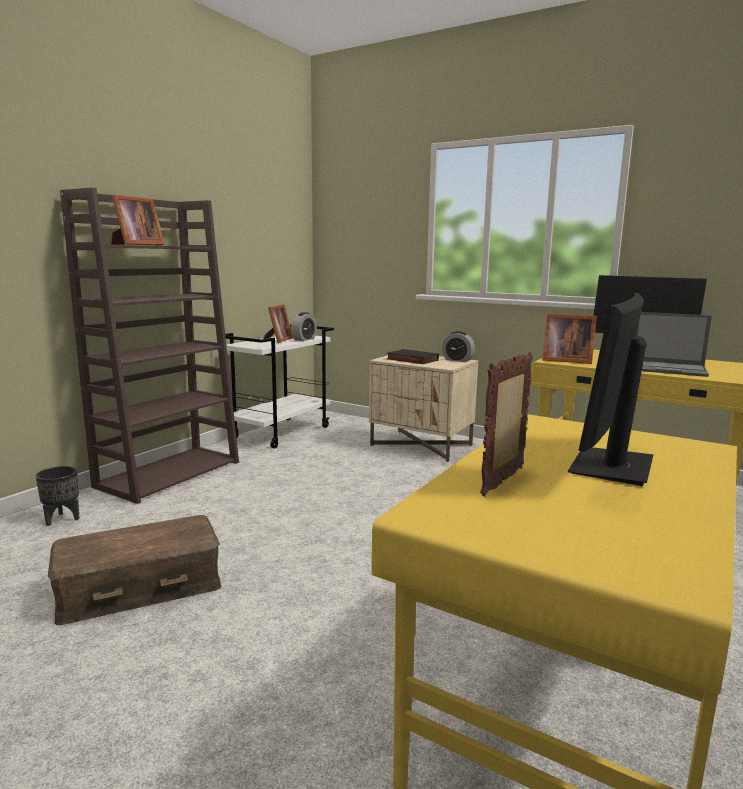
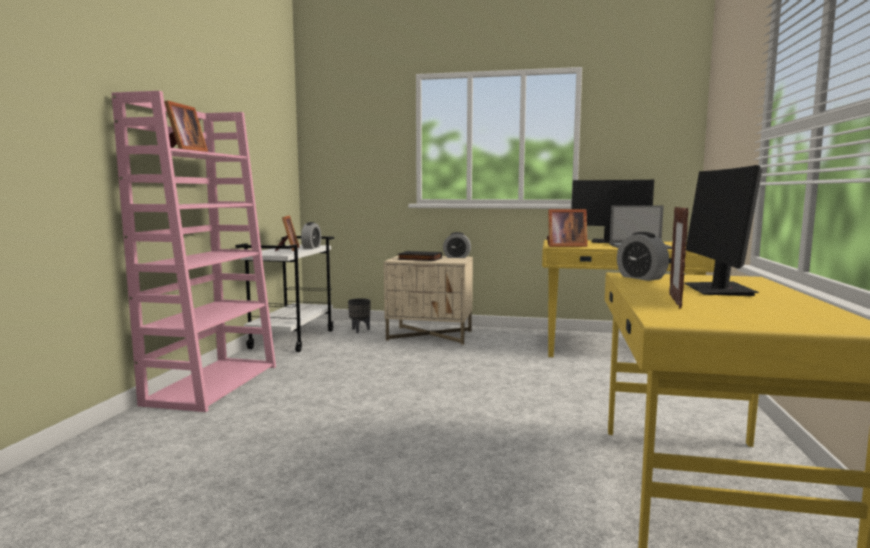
camera: 20 degrees left, 5 degrees down
black planter [36,466,79,526] -> black planter moved to [348,298,371,333]
brown storage box [48,515,221,625] -> none
brown bookcase [60,187,239,504] -> pink bookcase [112,91,276,412]
none -> alarm clock [617,232,669,281]

